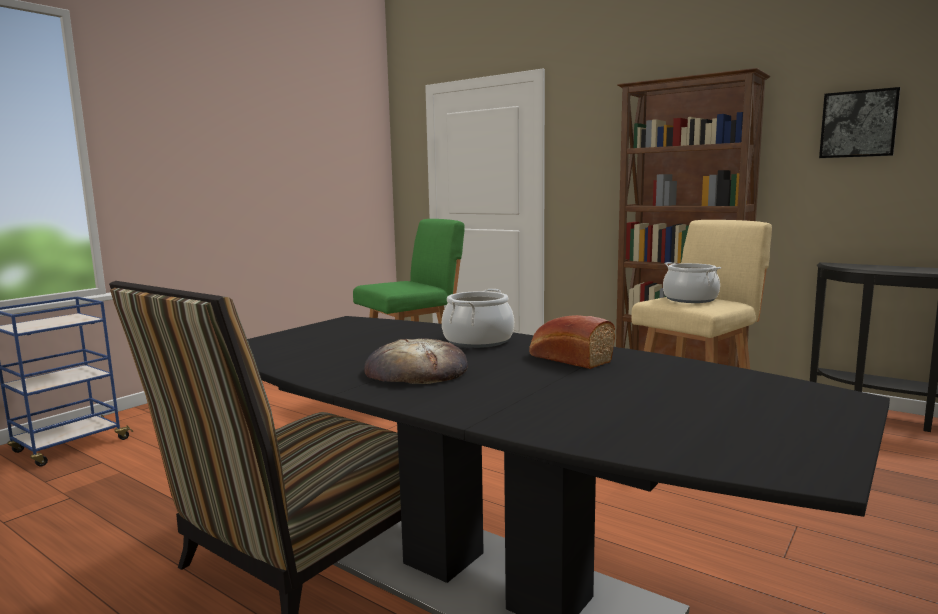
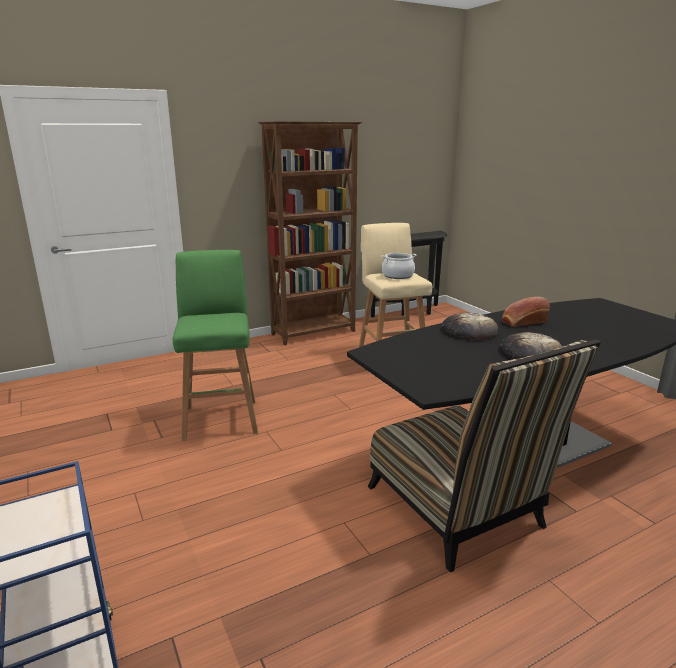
camera: 65 degrees left, 10 degrees up
cooking pot [442,289,514,348] -> bread [442,312,498,340]
picture [819,87,901,158] -> none

